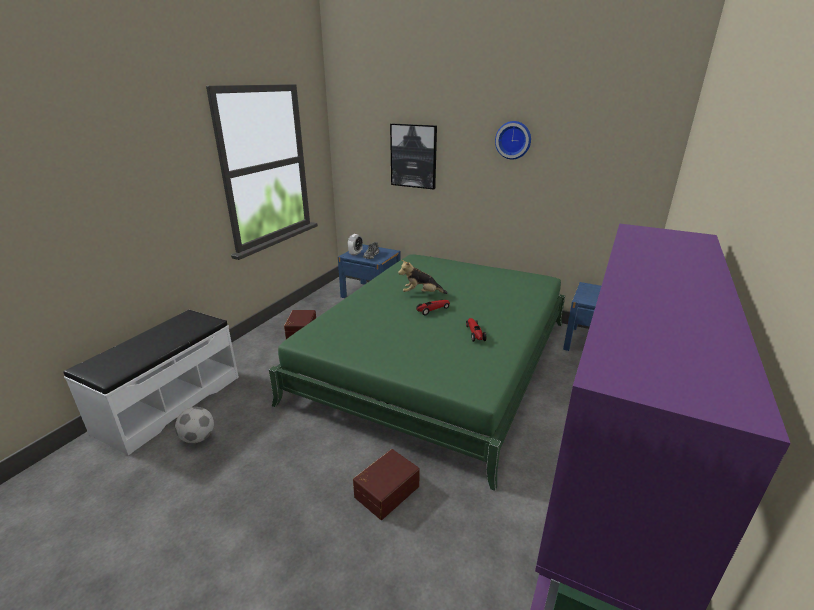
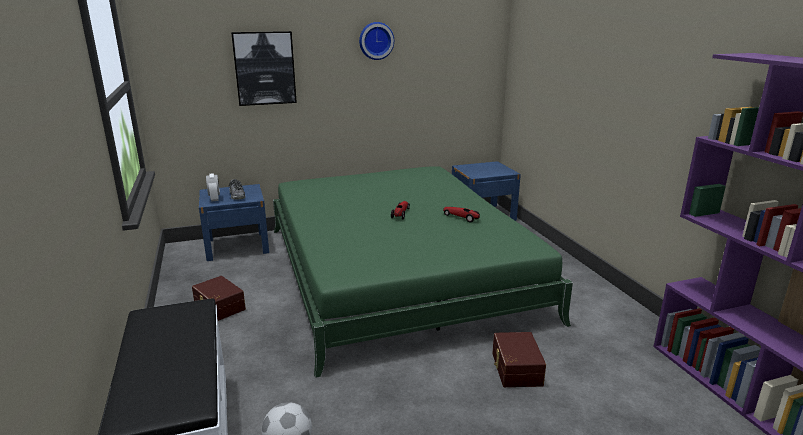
camera: 45 degrees left, 5 degrees down
plush toy [398,260,447,294] -> none

